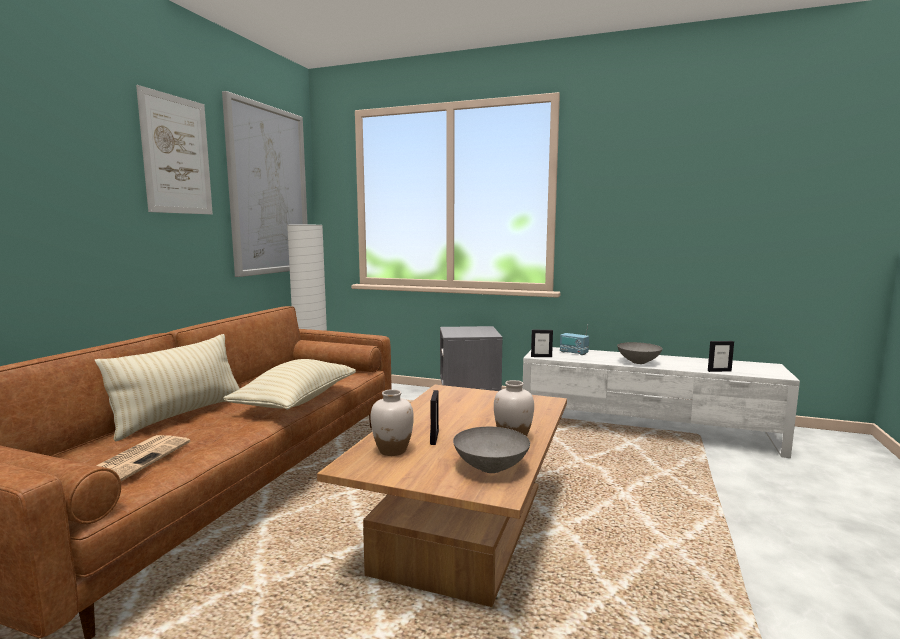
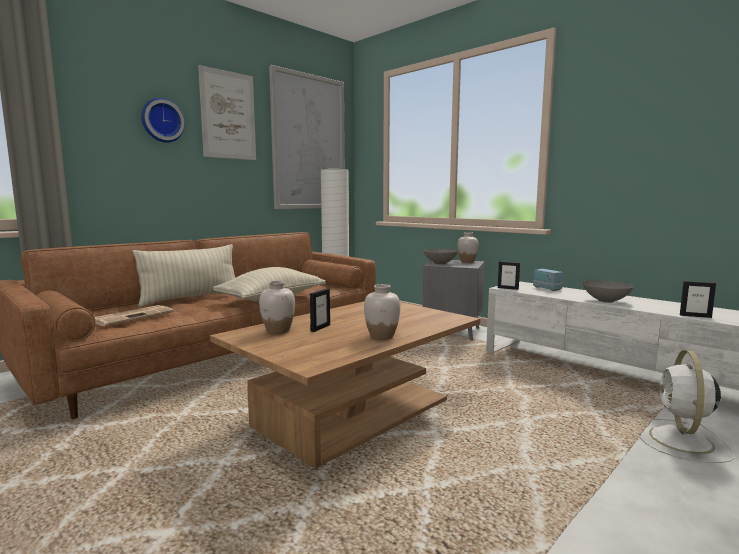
camera: 25 degrees right, 0 degrees up
grey bowl [453,427,530,473] -> grey bowl moved to [423,249,458,264]
none -> wall clock [141,98,185,143]
none -> white vase [458,232,478,263]
none -> white fan [639,350,734,463]

